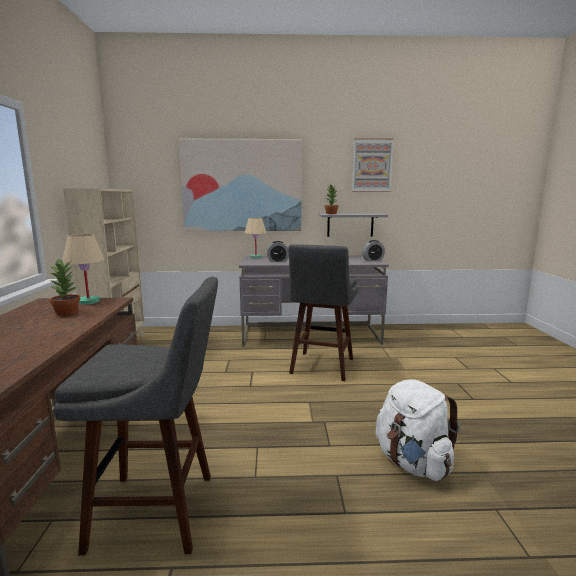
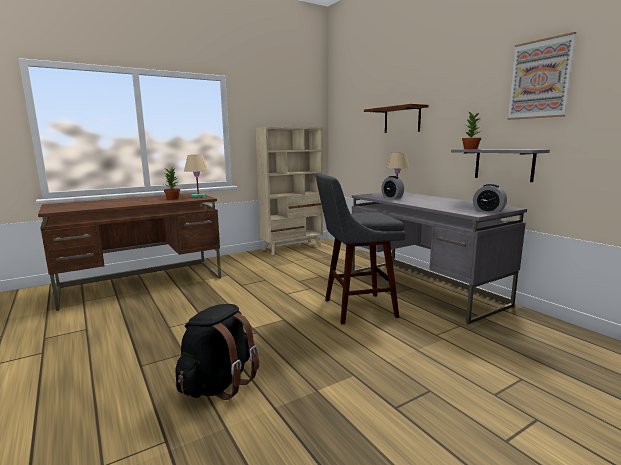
camera: 60 degrees right, 0 degrees up
grey stool [53,277,218,556] -> none
picture [179,139,302,231] -> brown shelf [364,104,429,133]
white backpack [376,379,460,481] -> black backpack [175,304,259,400]

